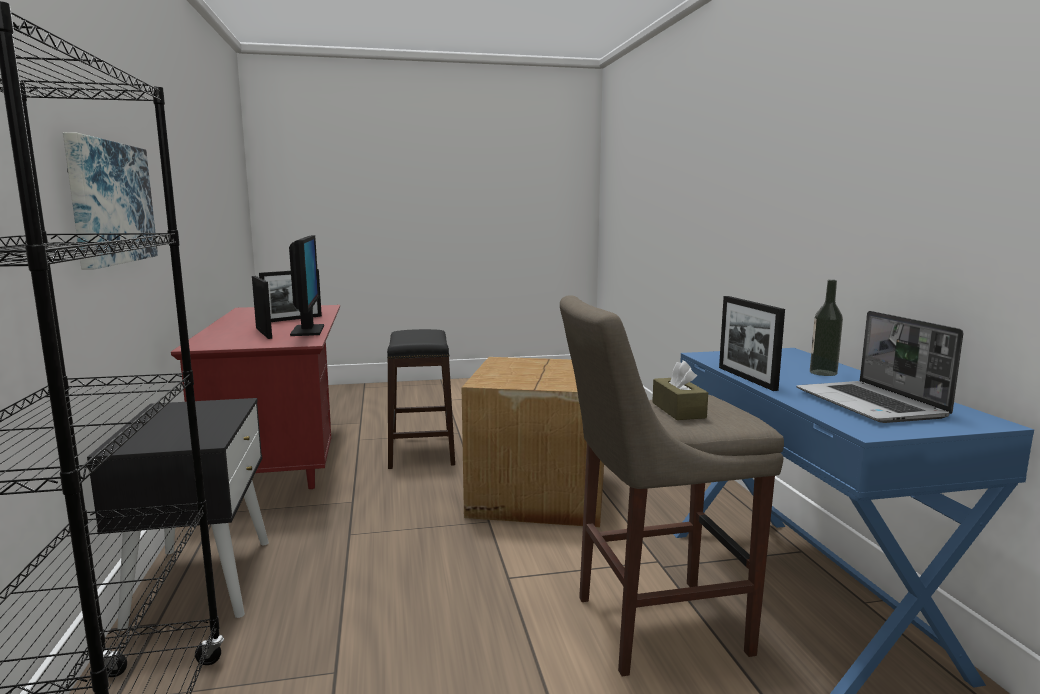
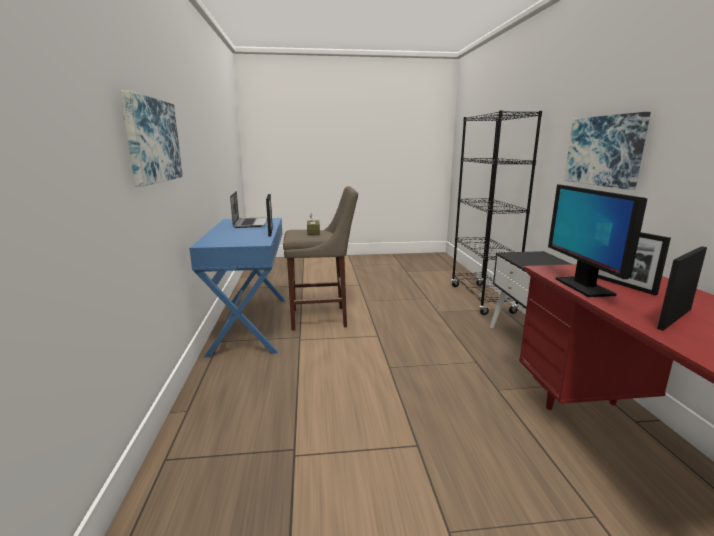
camera: 175 degrees left, 5 degrees up
black stool [387,329,455,469] -> none
cardboard box [462,357,604,527] -> none
bottle [810,280,843,376] -> none
none -> picture [120,91,183,186]

